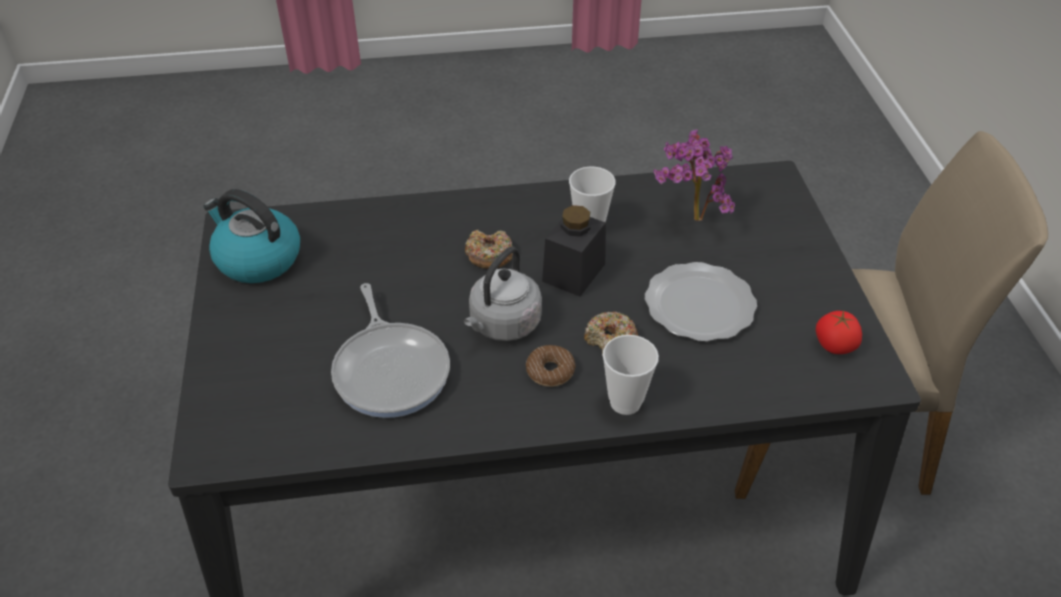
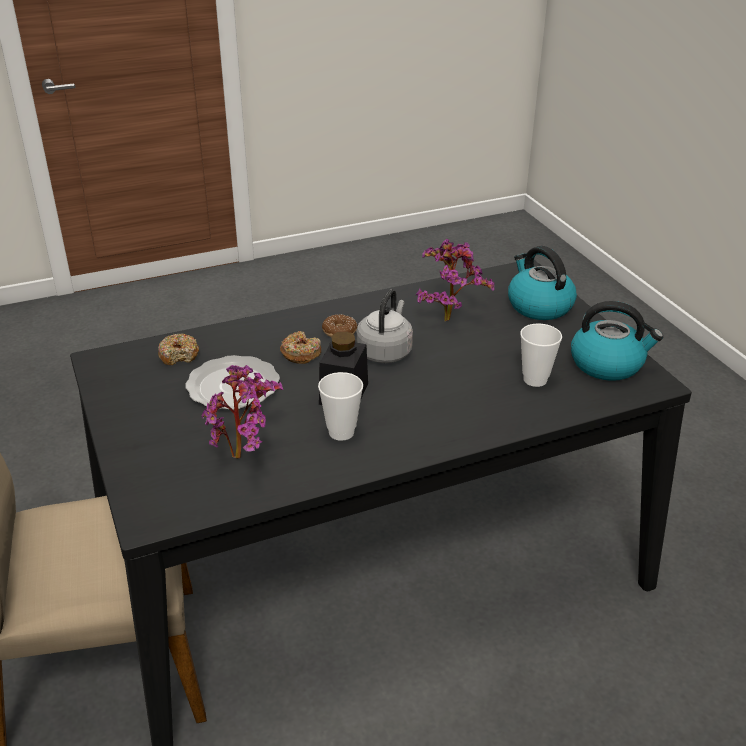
camera: 165 degrees right, 10 degrees down
frying pan [331,283,450,418] -> potted plant [416,239,495,322]
donut [465,229,513,269] -> donut moved to [158,333,199,365]
cup [603,335,659,415] -> cup moved to [520,323,562,387]
tomato [816,310,862,354] -> none
none -> kettle [508,246,577,320]

